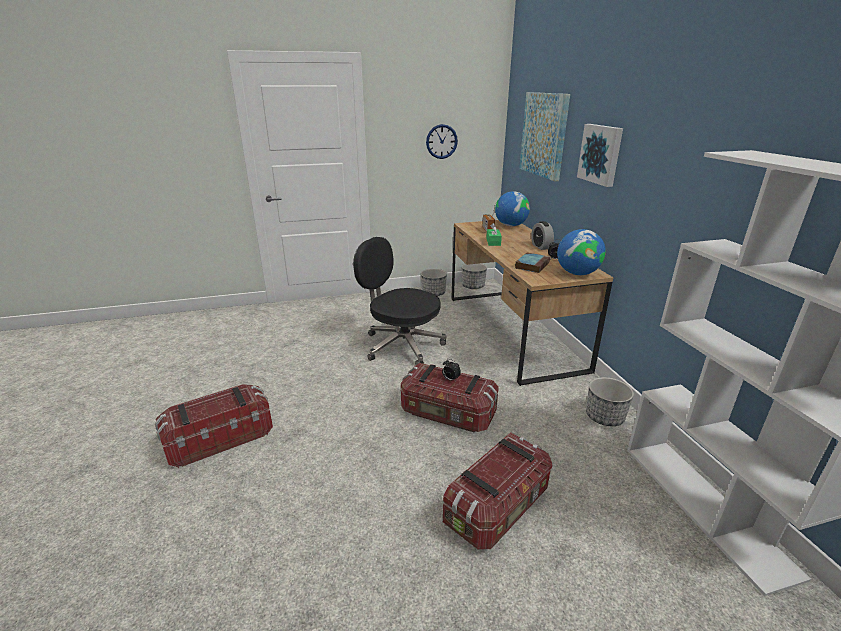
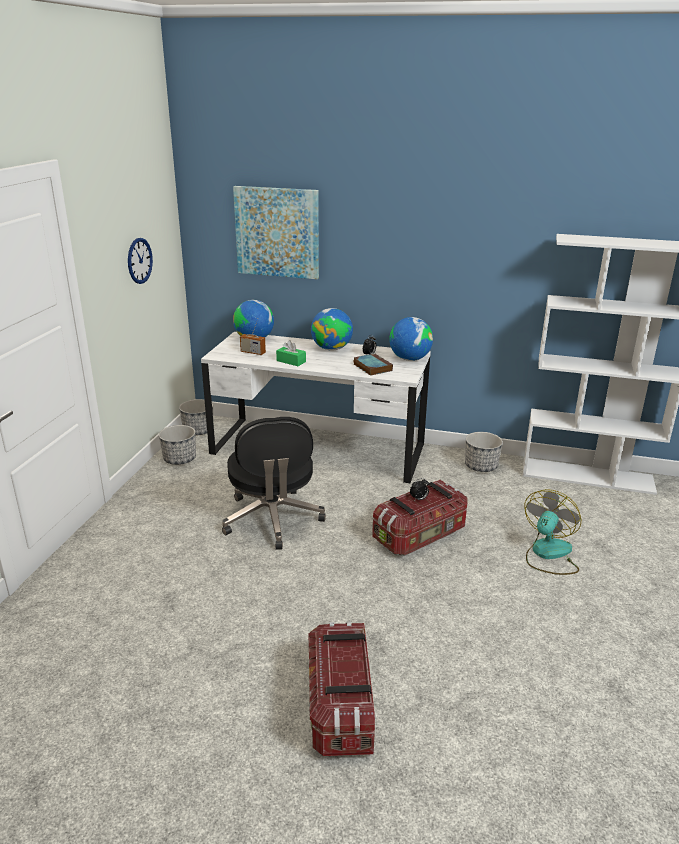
camera: 60 degrees left, 0 degrees up
black office chair [353,237,447,365] -> black office chair turned 75 degrees counterclockwise [222,417,326,550]
storage box [443,433,552,549] -> fan [524,489,581,575]
brown desk [451,220,614,386] -> white desk [201,332,431,484]
alarm clock [531,221,554,250] -> globe [311,308,353,350]
picture [577,124,623,187] -> none

